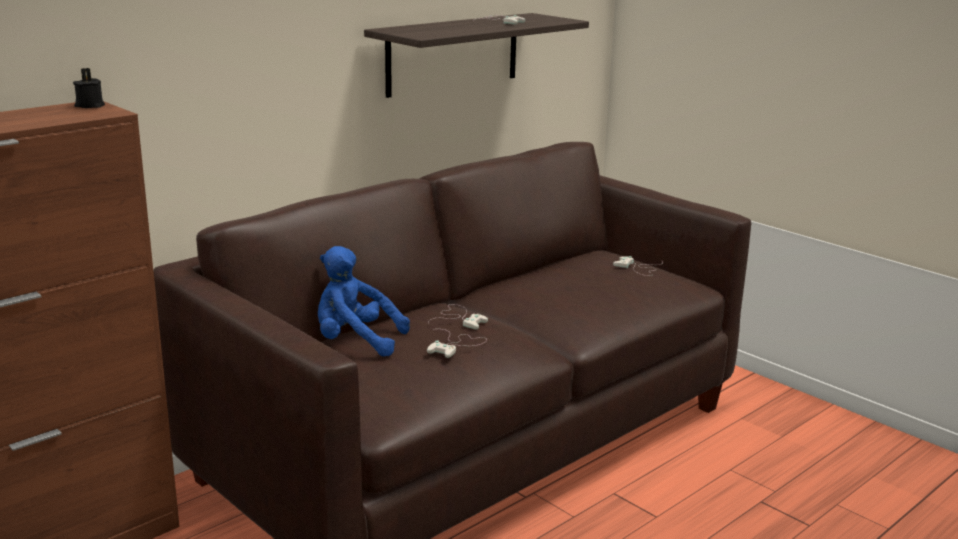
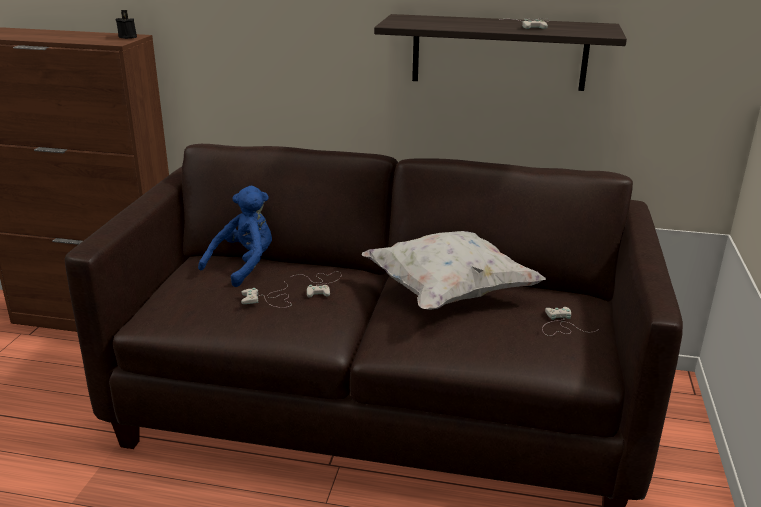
camera: 55 degrees right, 5 degrees up
blue plush toy [318,246,410,356] -> blue plush toy turned 60 degrees clockwise [198,186,272,287]
none -> white pillow [362,231,546,310]

